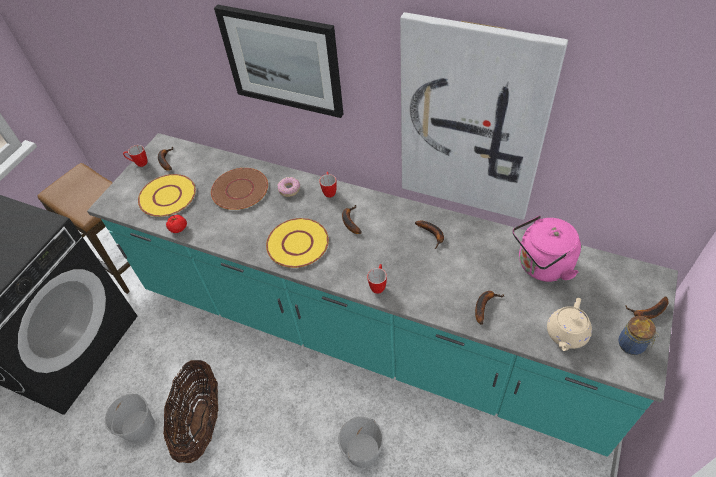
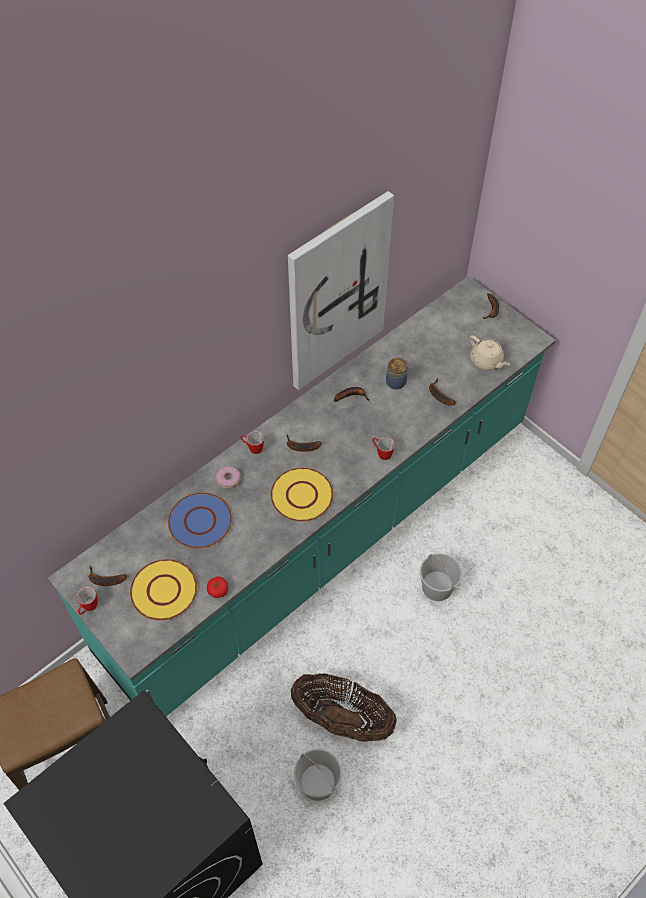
camera: 70 degrees left, 5 degrees up
brown plate [211,168,268,210] -> blue plate [168,492,232,548]
picture [214,5,344,118] -> none
pink kettle [513,215,581,282] -> none
jar [618,316,659,355] -> jar moved to [386,358,409,389]

